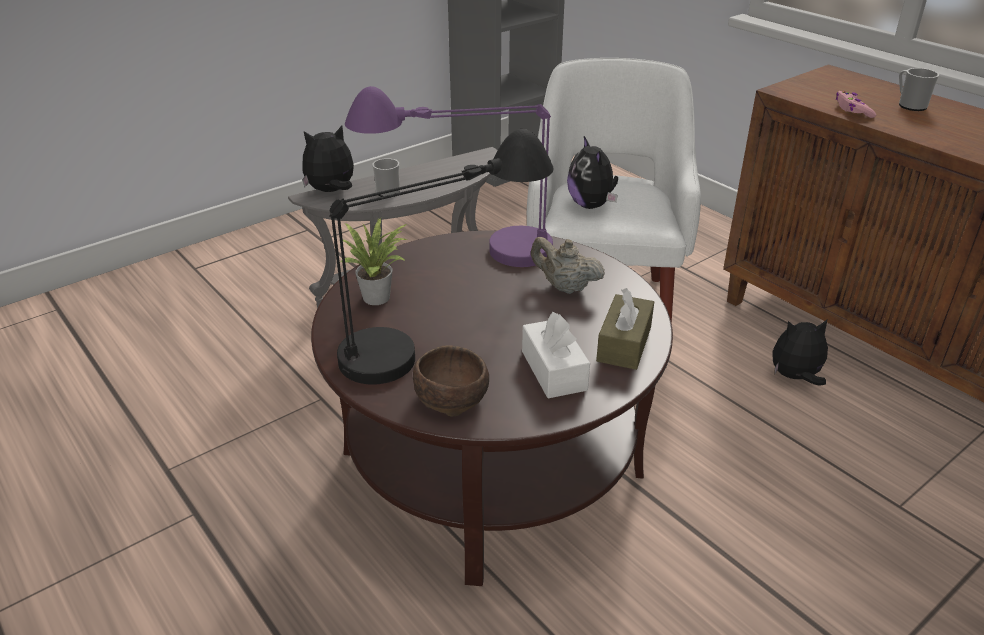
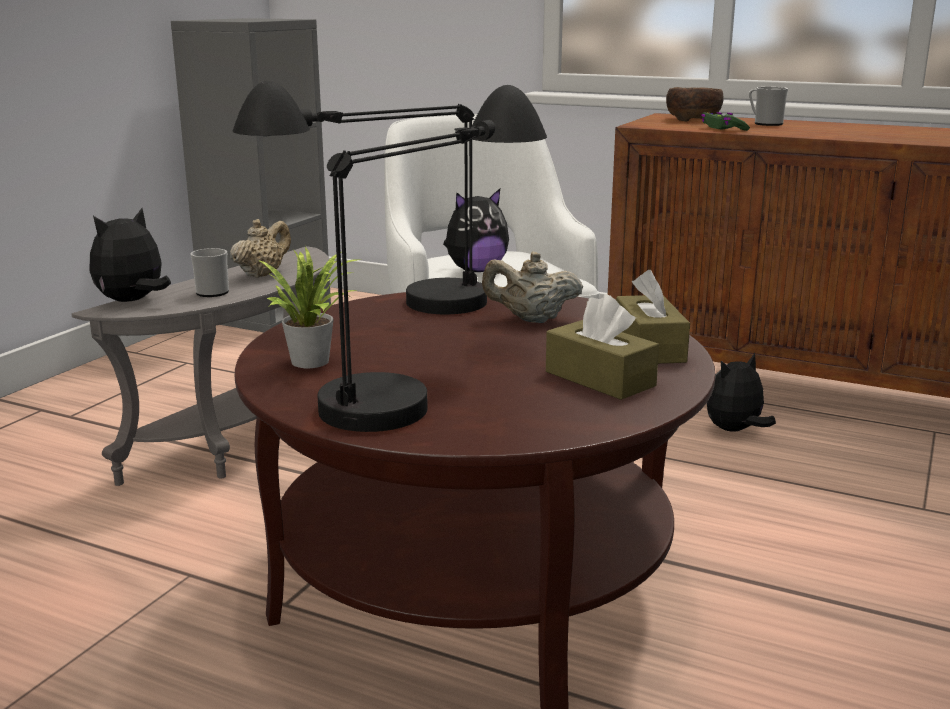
camera: 25 degrees left, 15 degrees down
purple table lamp [345,86,553,267] -> black table lamp [232,81,487,314]
brown bowl [413,345,489,417] -> brown bowl moved to [666,87,724,121]
white tissue box [522,312,590,398] -> brown tissue box [546,294,659,400]
plush toy [567,136,618,209] -> plush toy turned 75 degrees counterclockwise [443,189,509,272]
pink game controller [836,91,876,118] -> green game controller [701,112,750,131]
none -> beige teapot [230,219,291,278]

